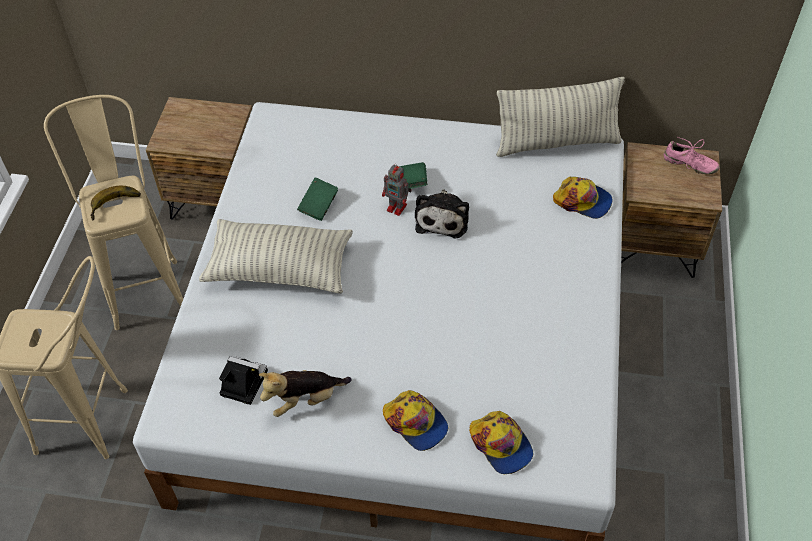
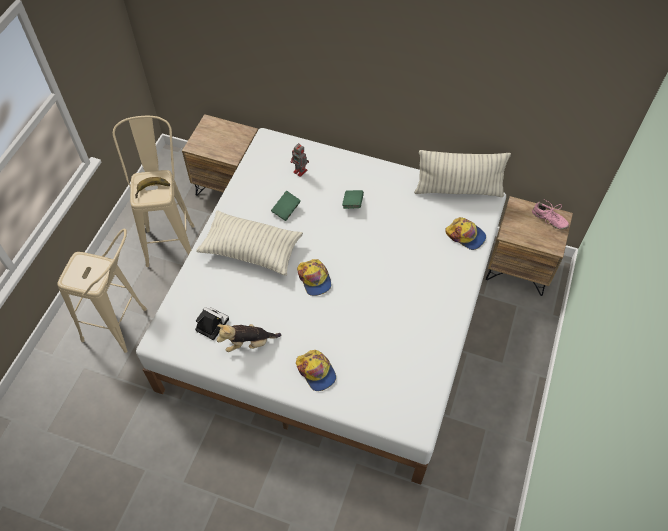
camera: 10 degrees right, 5 degrees up
toy robot [382,164,412,216] -> toy robot moved to [290,143,309,177]
plush toy [415,189,469,239] -> none
cap [469,411,533,474] -> cap moved to [297,259,331,296]

